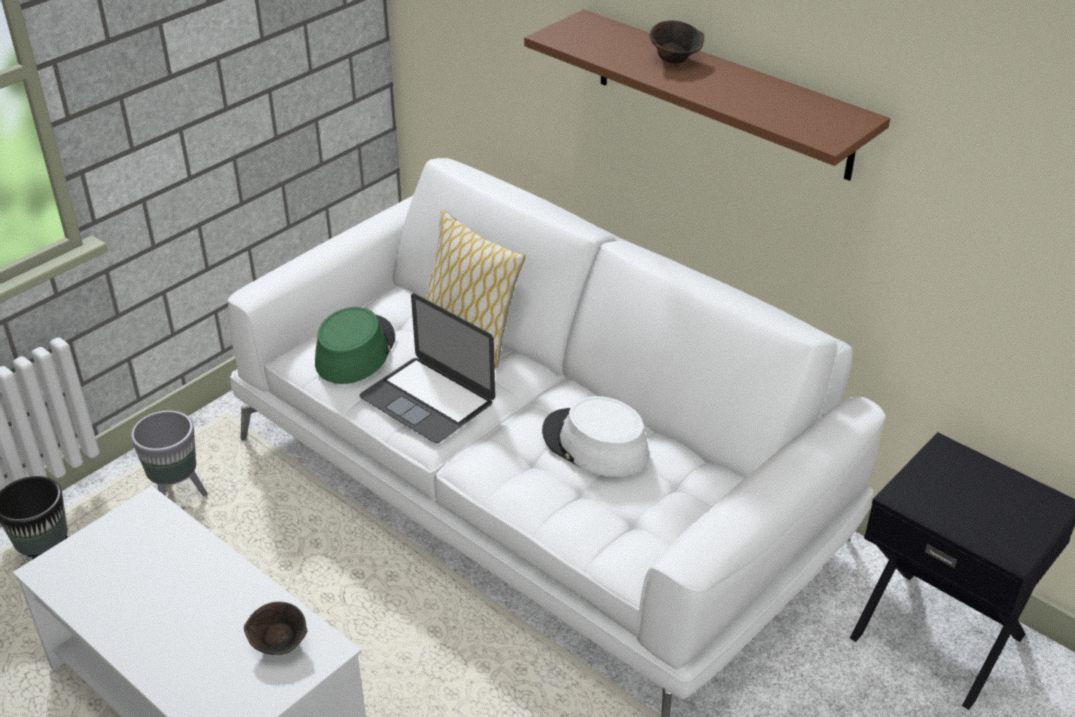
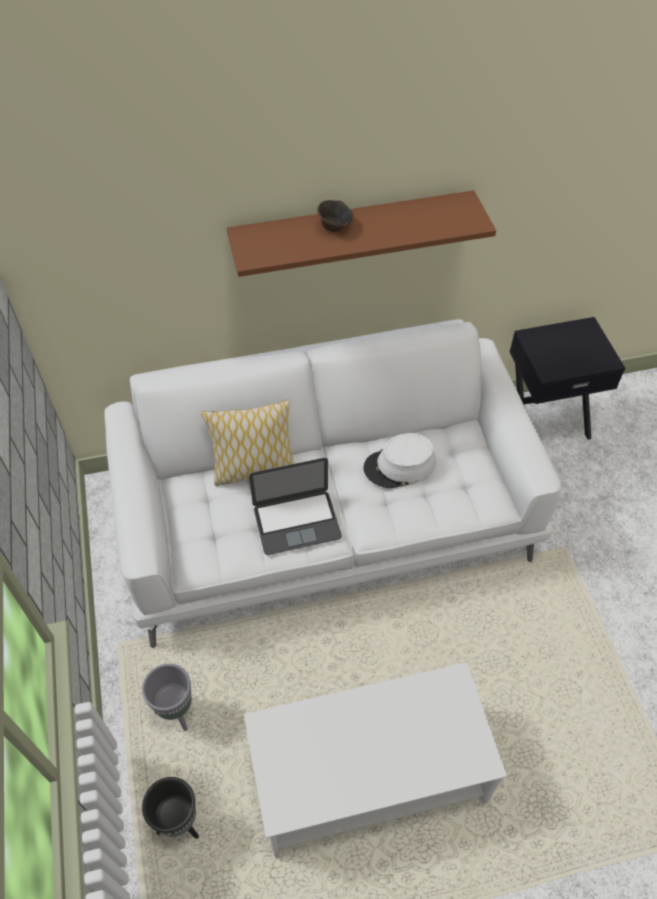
camera: 55 degrees left, 15 degrees up
brown bowl [244,602,307,655] -> none
green hat [315,307,395,384] -> none

